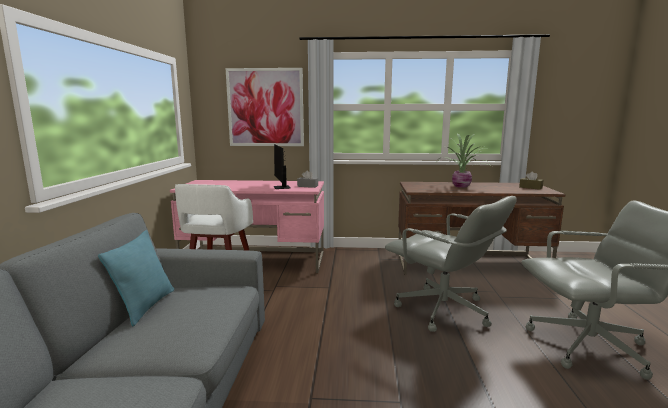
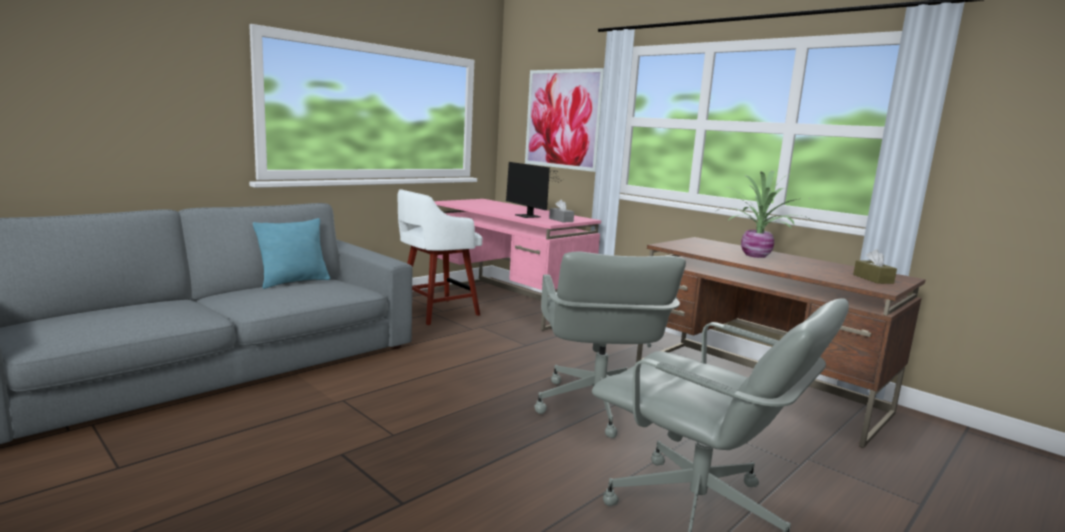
camera: 40 degrees right, 0 degrees up
monitor [273,144,291,189] -> monitor turned 60 degrees counterclockwise [506,162,562,218]

